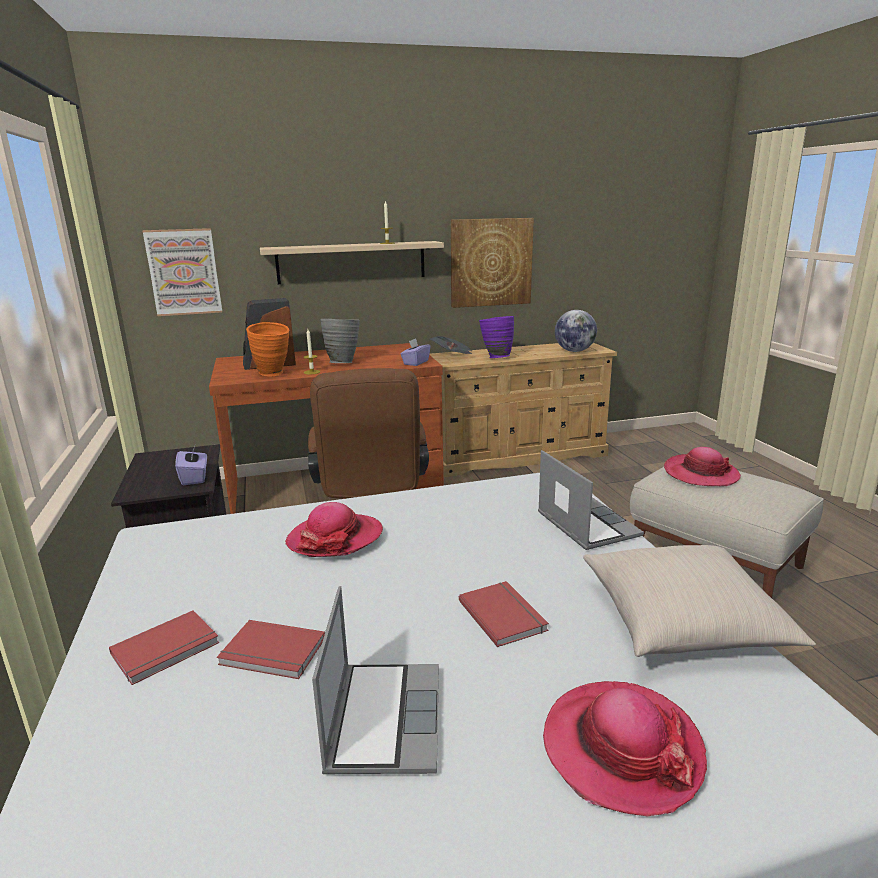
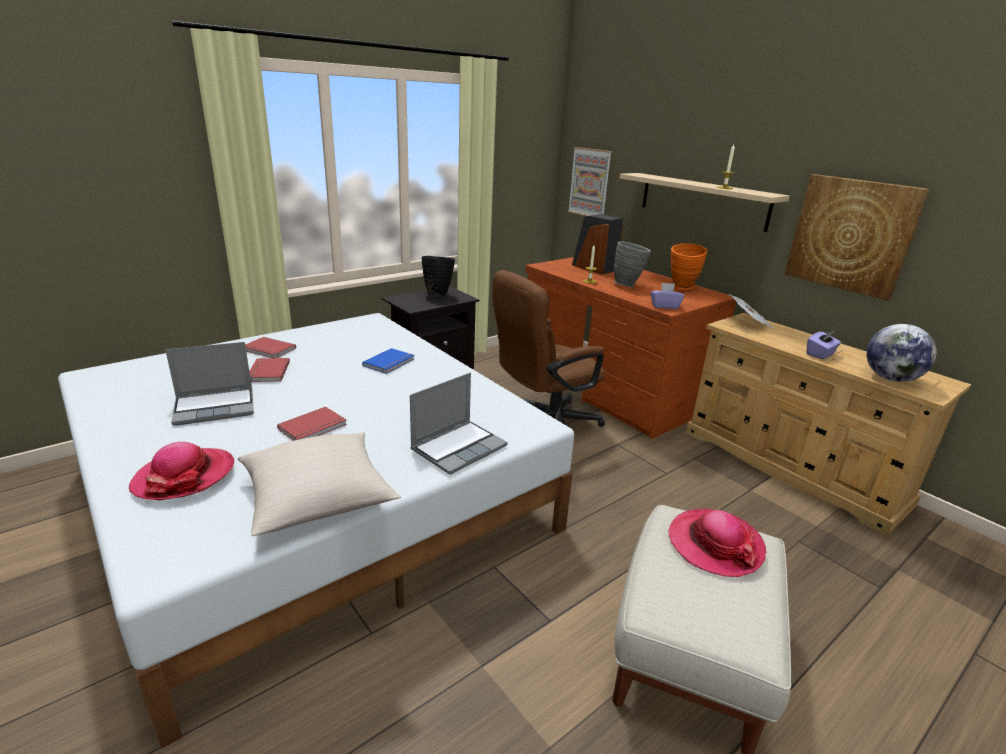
camera: 65 degrees right, 5 degrees up
purple tissue box [175,445,207,485] -> purple tissue box moved to [807,331,841,359]
orange vase [246,322,289,377] -> orange vase moved to [671,243,707,290]
hat [285,502,383,557] -> blue book [362,348,414,374]
purple vase [479,316,514,358] -> none
none -> black vase [422,256,455,296]

